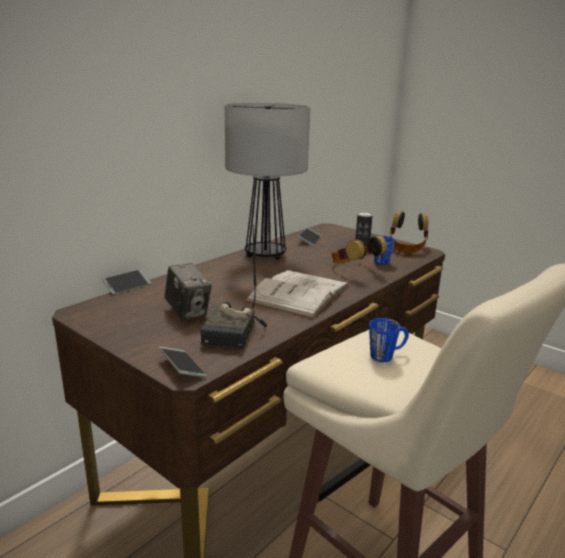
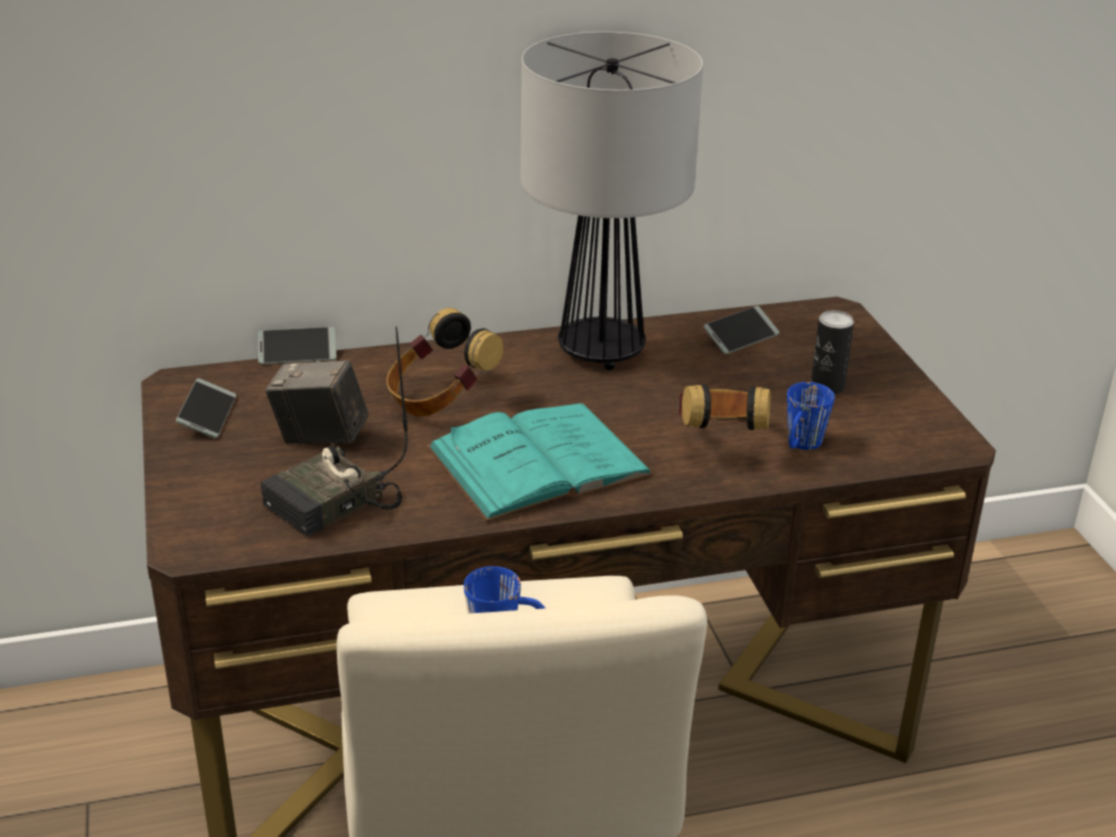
camera: 35 degrees right, 10 degrees up
phone [159,346,207,377] -> phone moved to [176,378,236,438]
camera [164,263,212,320] -> camera turned 105 degrees clockwise [266,360,369,444]
white book [245,270,350,319] -> turquoise book [426,403,654,522]
headphones [390,211,428,253] -> headphones moved to [387,308,504,417]

